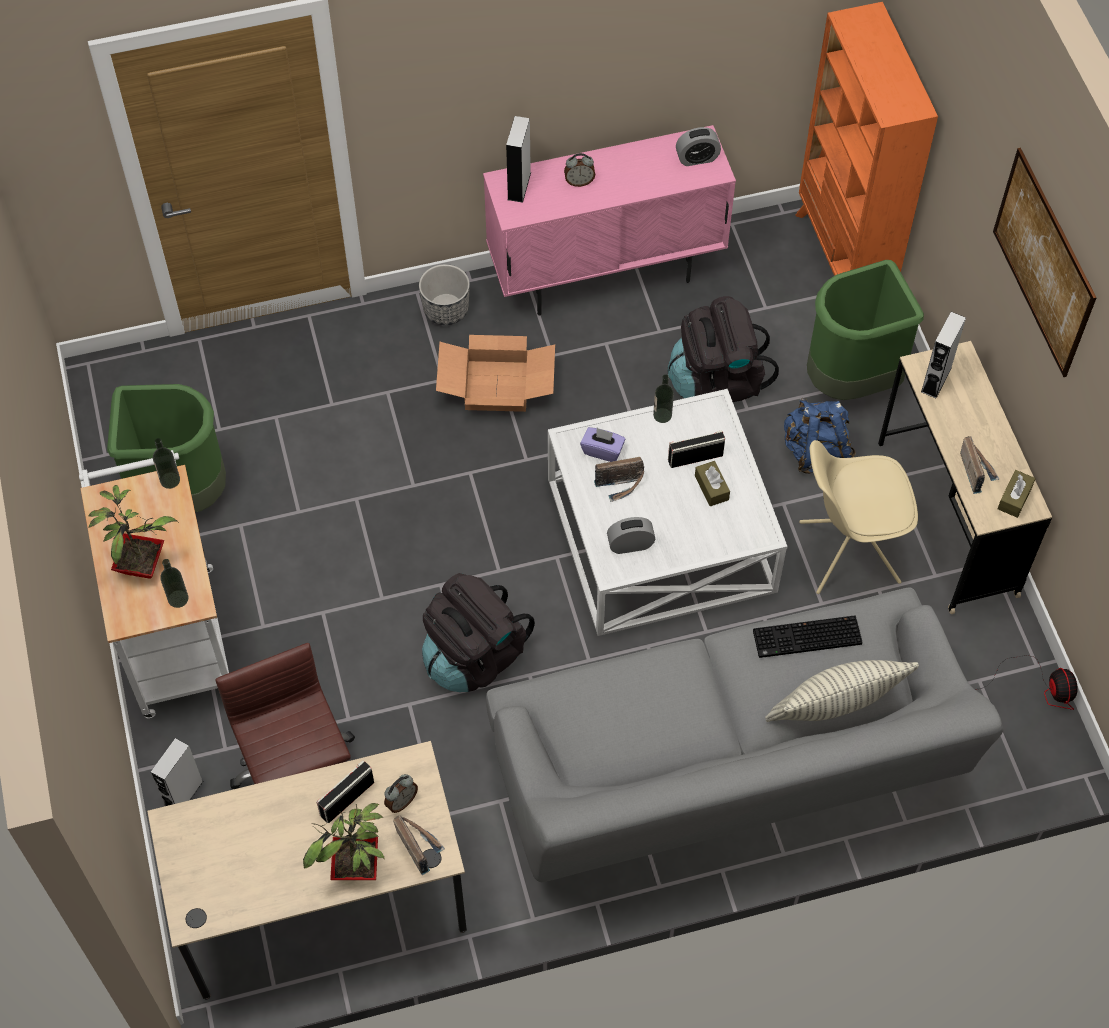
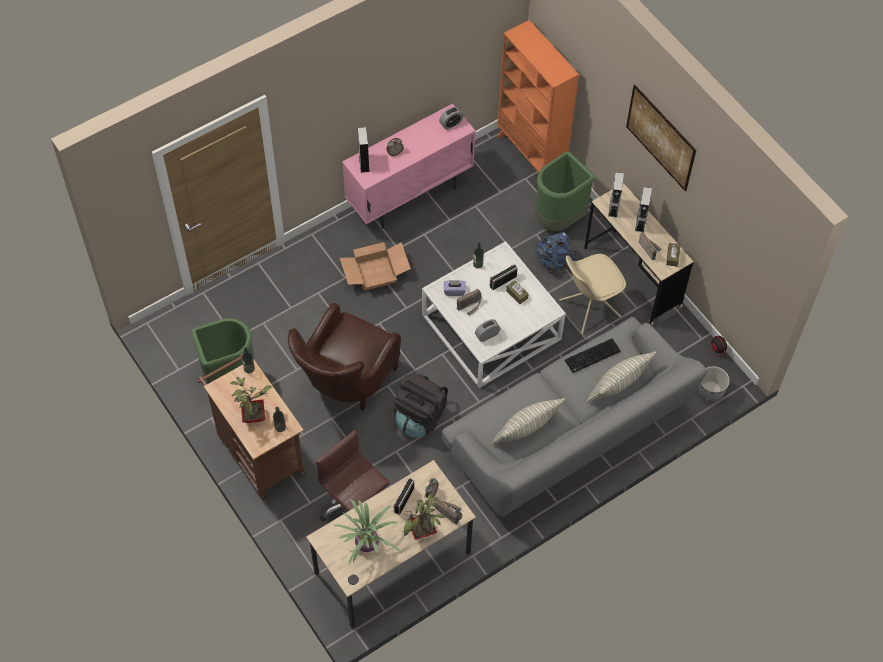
camera: 20 degrees left, 0 degrees up
white cart [79,450,229,718] -> brown cart [198,353,306,500]
grey speaker [151,738,203,806] -> grey speaker moved to [635,187,652,232]
planter [419,264,470,325] -> planter moved to [698,366,730,402]
black backpack [668,296,779,402] -> none
none -> brown armchair [288,303,401,411]
none -> potted plant [334,499,403,563]
none -> pillow [492,398,565,445]

